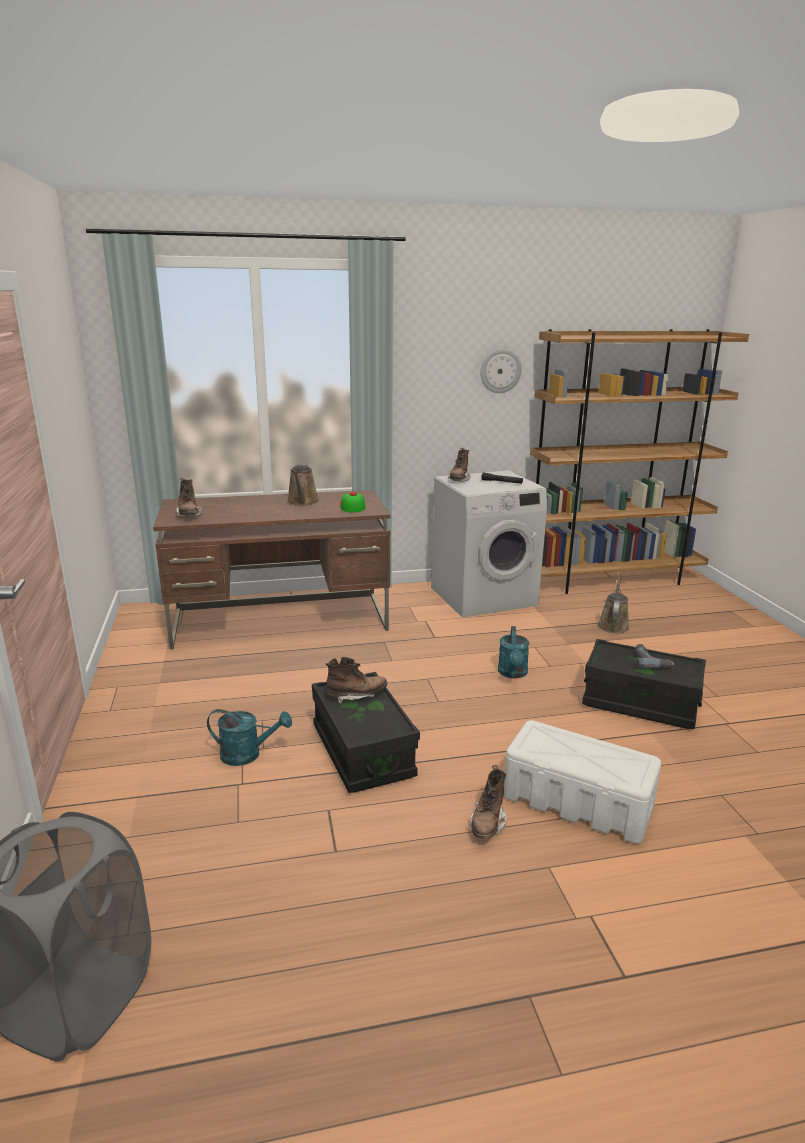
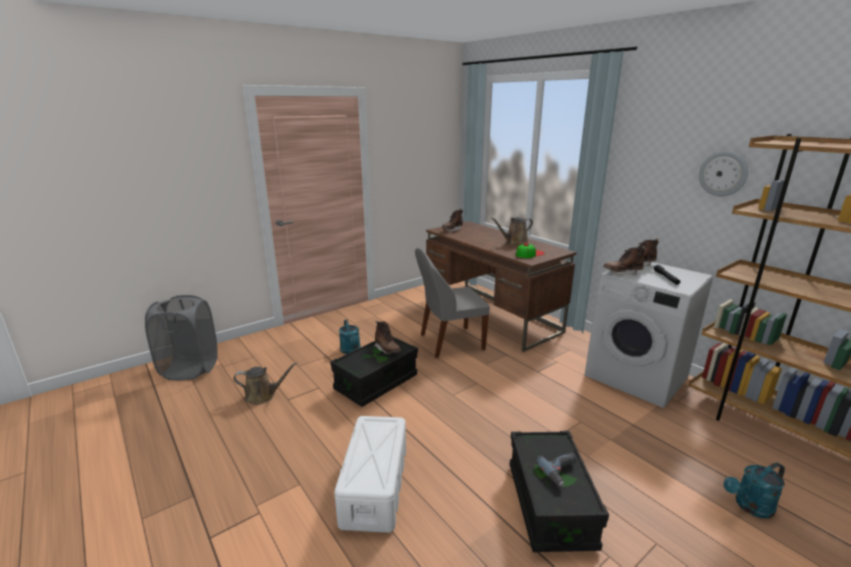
camera: 65 degrees right, 0 degrees up
brown boot [468,765,507,839] -> brown boot moved to [603,246,646,275]
turquoise watering can [498,626,529,678] -> turquoise watering can moved to [724,462,785,518]
brown watering can [597,575,629,633] -> brown watering can moved to [233,362,297,405]
none -> grey chair [415,248,490,358]

